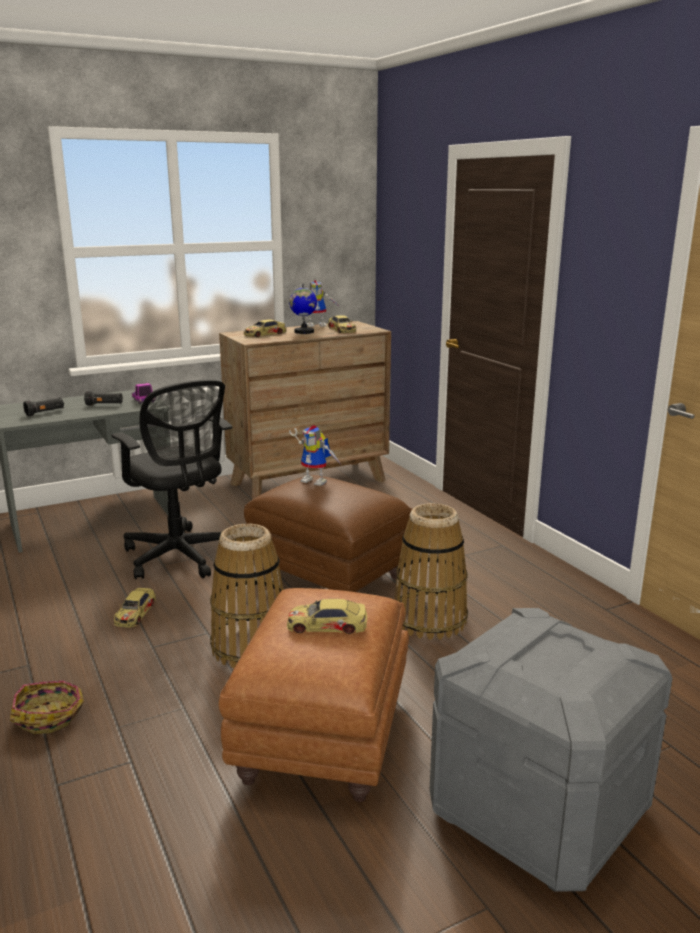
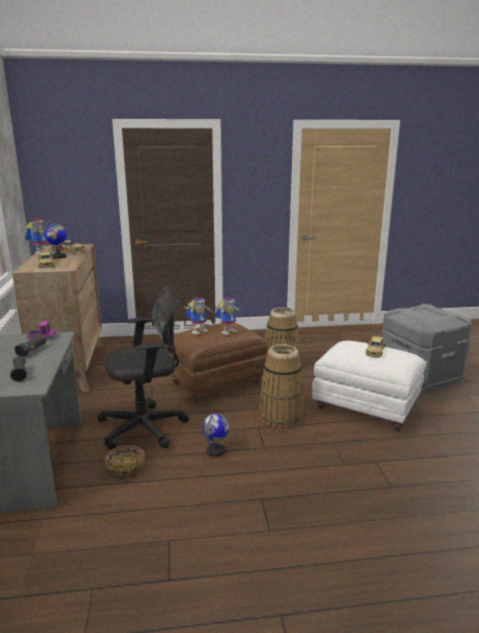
camera: 70 degrees left, 0 degrees up
basket [10,681,84,734] -> basket moved to [104,445,145,476]
toy car [114,588,156,627] -> globe [202,413,229,457]
brown ottoman [219,588,409,802] -> white ottoman [312,341,427,431]
none -> toy robot [215,297,242,335]

